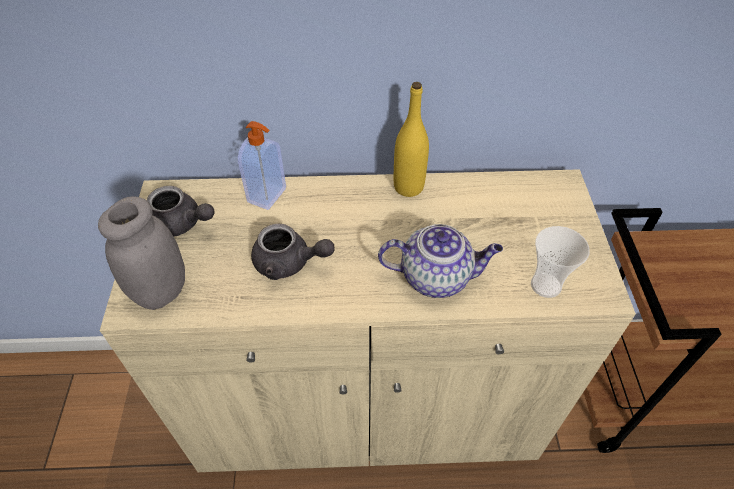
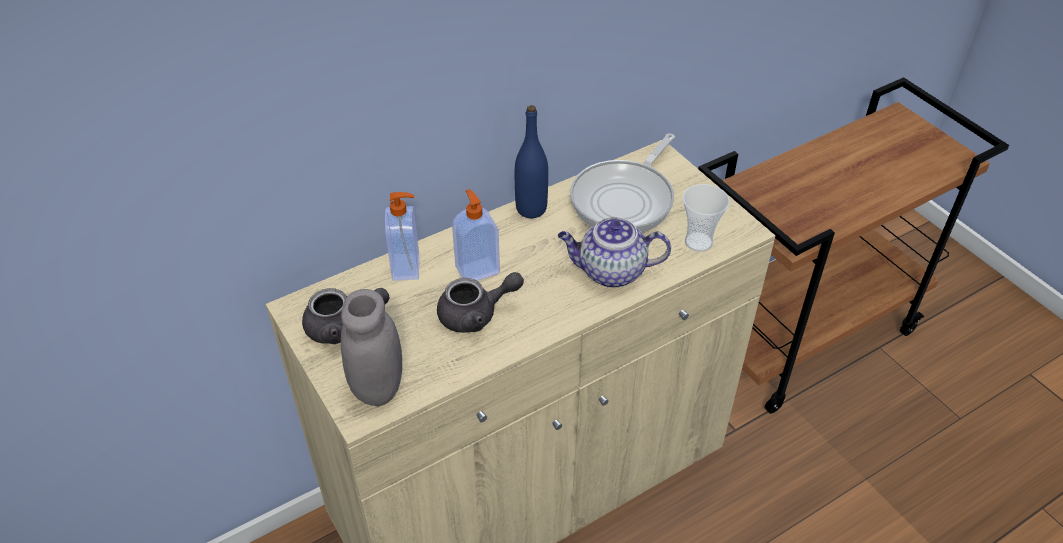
camera: 30 degrees left, 5 degrees down
teapot [378,224,503,298] -> teapot turned 150 degrees counterclockwise [558,217,671,288]
yellow bottle [394,82,429,197] -> blue bottle [515,105,548,218]
none -> soap dispenser [452,189,500,281]
none -> frying pan [570,134,675,233]

